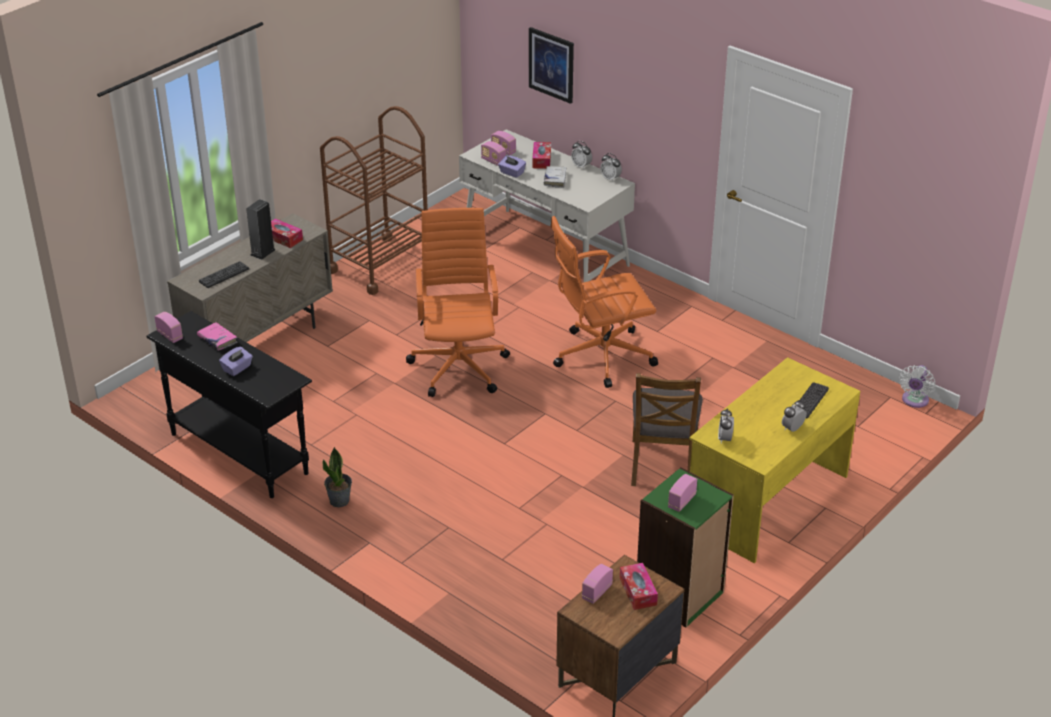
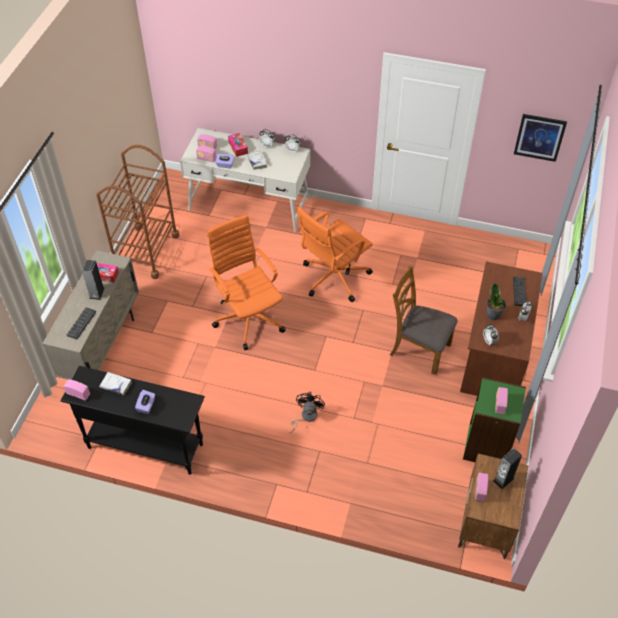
camera: 25 degrees left, 15 degrees up
pink book [197,322,237,351] -> white book [99,372,132,395]
potted plant [323,447,352,507] -> potted plant moved to [487,283,506,320]
picture [529,27,574,104] -> picture moved to [514,114,567,162]
tissue box [620,563,658,610] -> speaker [493,448,522,489]
brown chair [631,373,703,486] -> brown chair turned 135 degrees clockwise [390,266,458,375]
yellow desk [689,357,860,563] -> brown desk [460,261,543,396]
white fan [899,365,935,408] -> none
none -> black fan [290,392,325,433]

